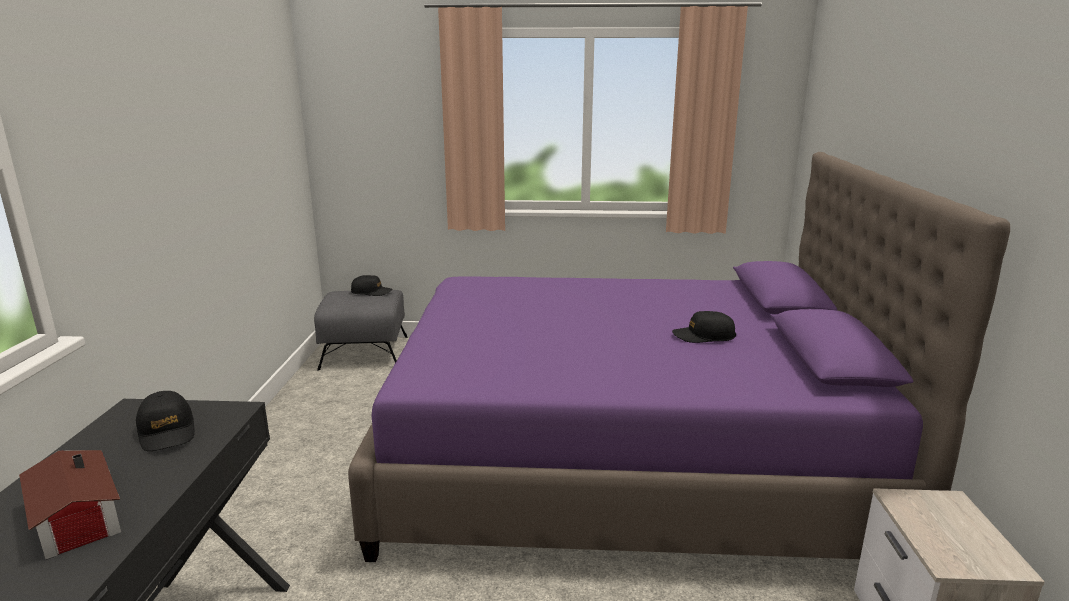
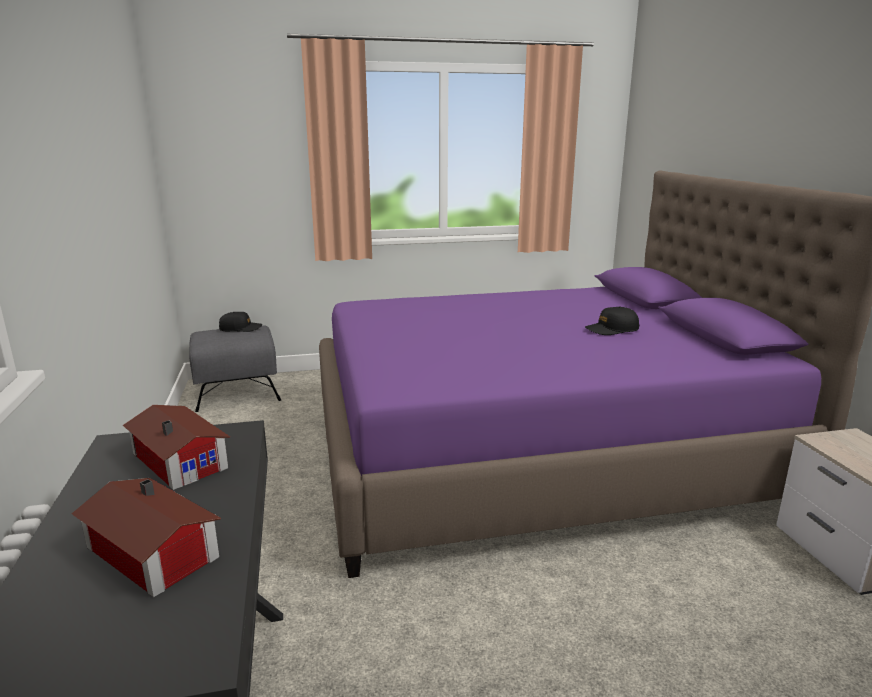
camera: 15 degrees left, 0 degrees up
black cap [136,391,195,451] -> toy house [122,405,230,490]

